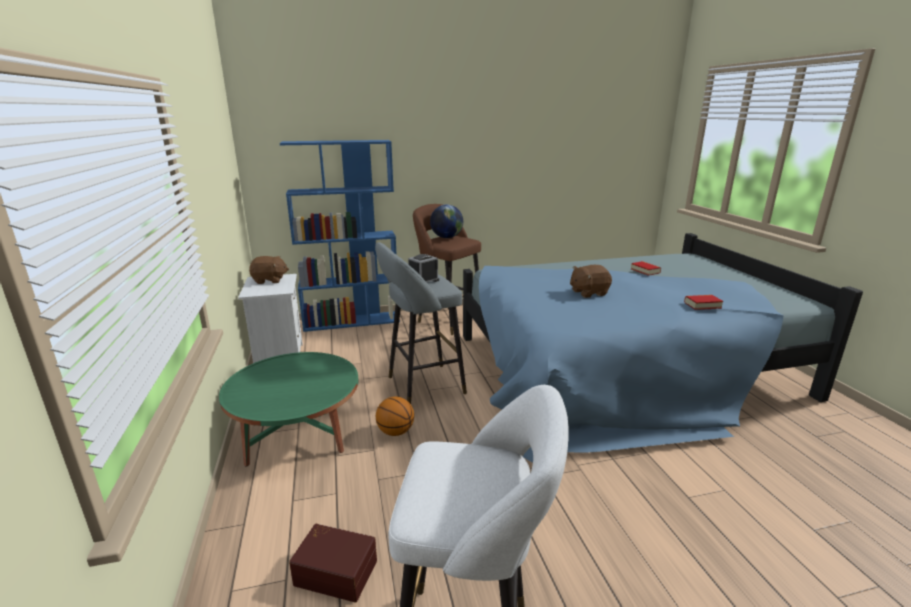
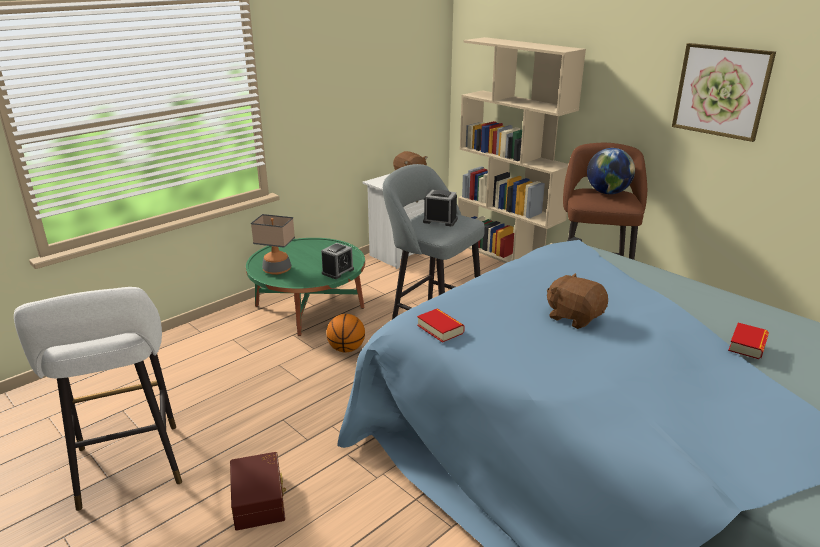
camera: 60 degrees right, 5 degrees up
blue bookcase [280,140,400,332] -> beige bookcase [458,37,586,263]
brown storage box [289,524,377,602] -> brown storage box moved to [230,452,286,531]
book [684,295,723,310] -> book moved to [417,308,465,343]
none -> table lamp [251,214,295,275]
none -> alarm clock [321,243,354,279]
none -> picture [672,43,776,142]

